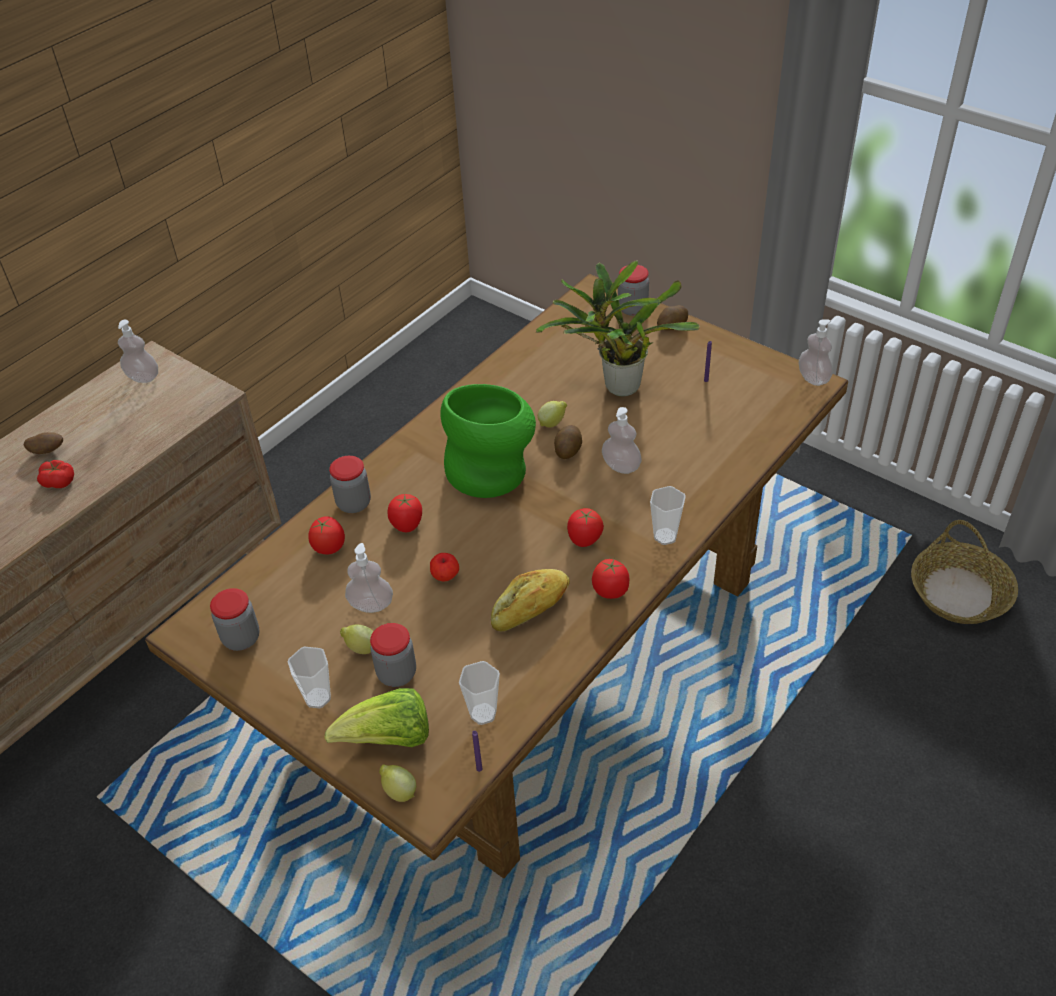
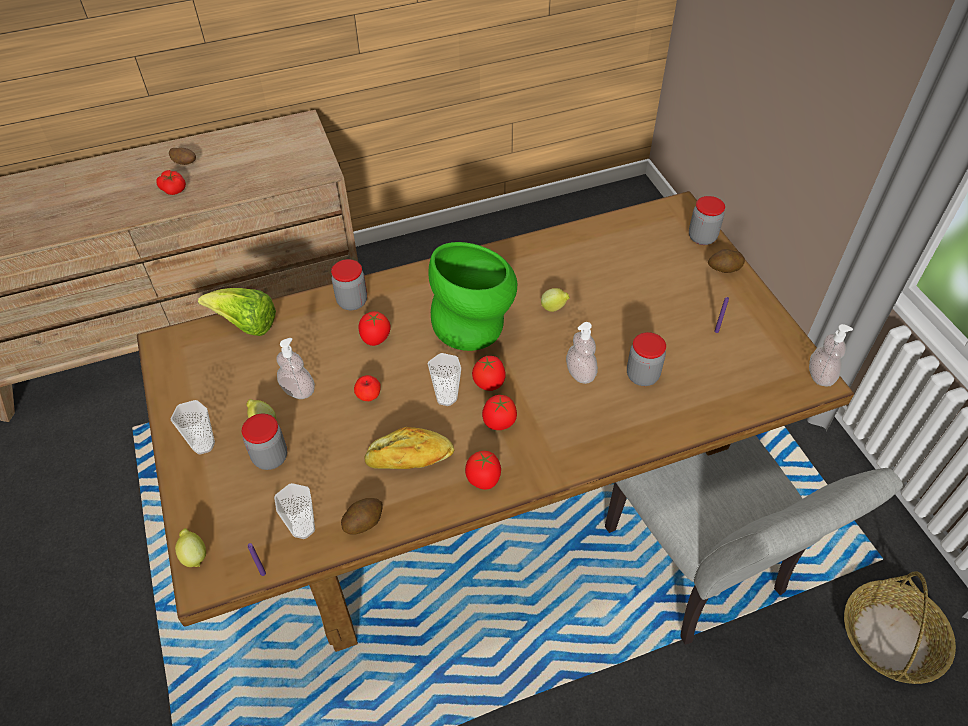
camera: 30 degrees right, 5 degrees up
soap dispenser [118,320,158,383] -> none
jar [210,588,260,651] -> jar moved to [627,332,666,386]
tomato [308,516,345,554] -> tomato moved to [472,355,505,391]
lettuce [324,688,429,747] -> lettuce moved to [198,288,276,336]
potted plant [535,260,700,397] -> none
potato [554,425,582,459] -> potato moved to [341,498,383,535]
cup [650,486,686,545] -> cup moved to [428,353,461,406]
none -> grey chair [605,435,903,645]

